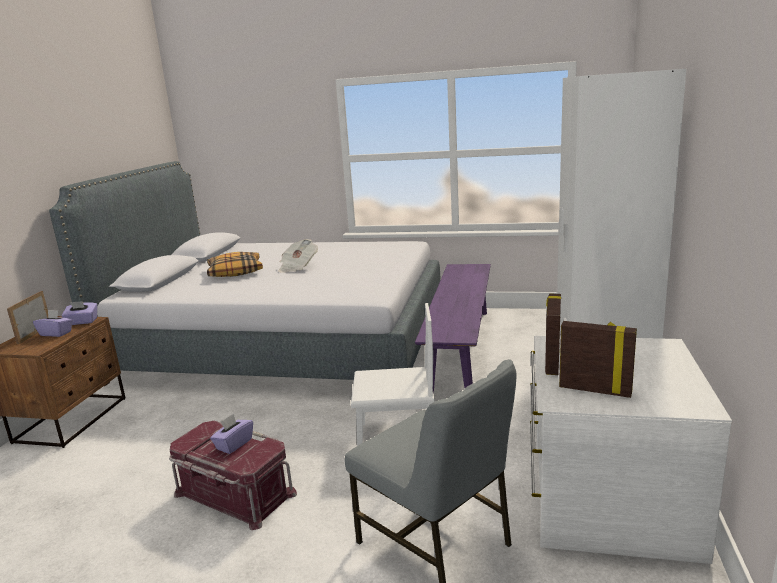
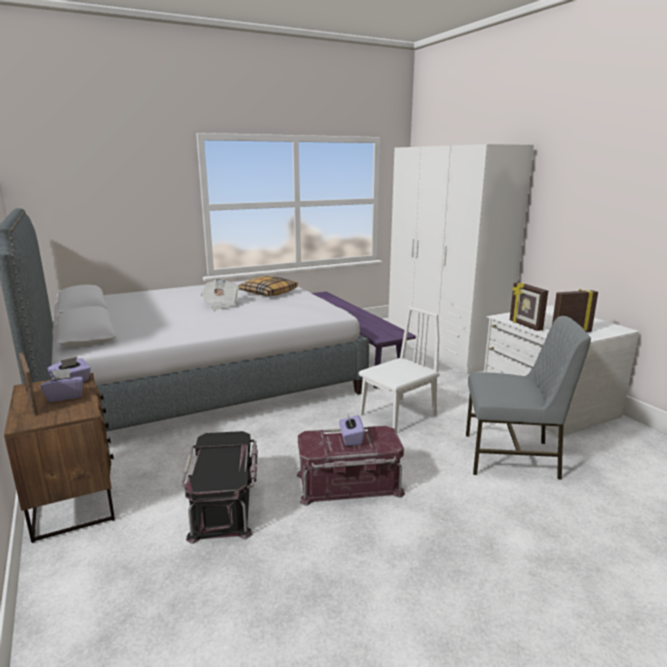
camera: 40 degrees left, 0 degrees up
pillow [207,252,263,277] -> pillow moved to [239,276,298,296]
none -> black storage box [181,431,258,544]

